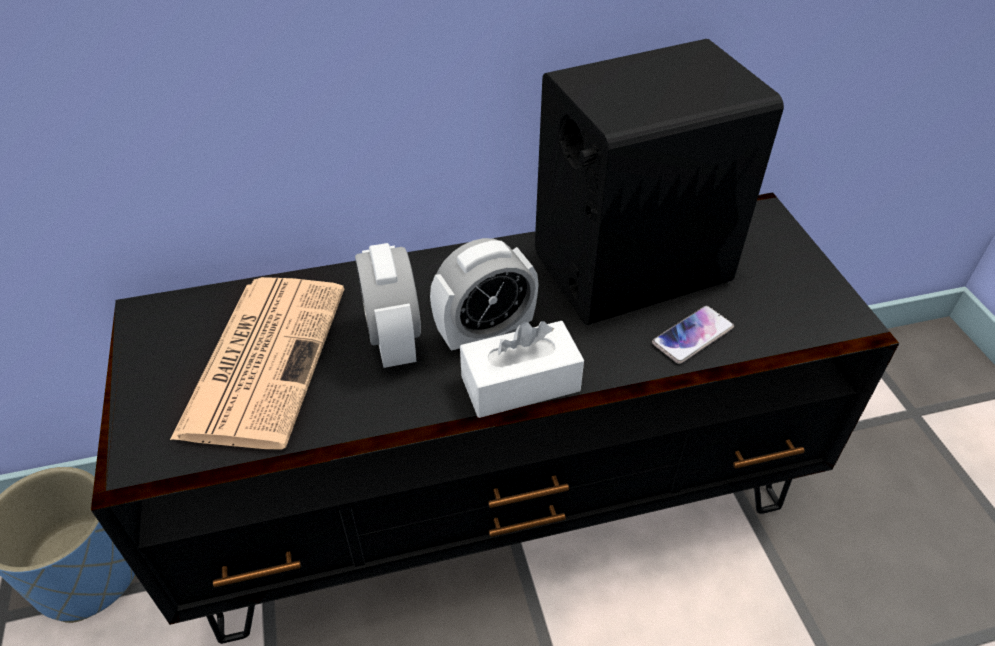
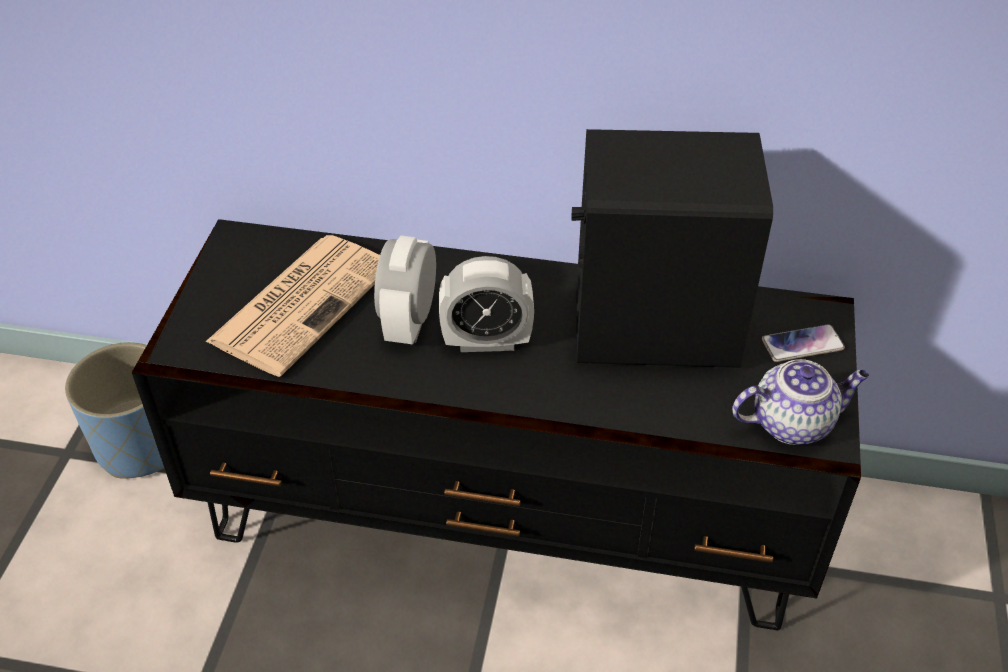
camera: 25 degrees right, 0 degrees up
white tissue box [460,321,584,418] -> none
phone [652,306,734,364] -> phone moved to [762,324,845,362]
none -> teapot [732,359,869,445]

